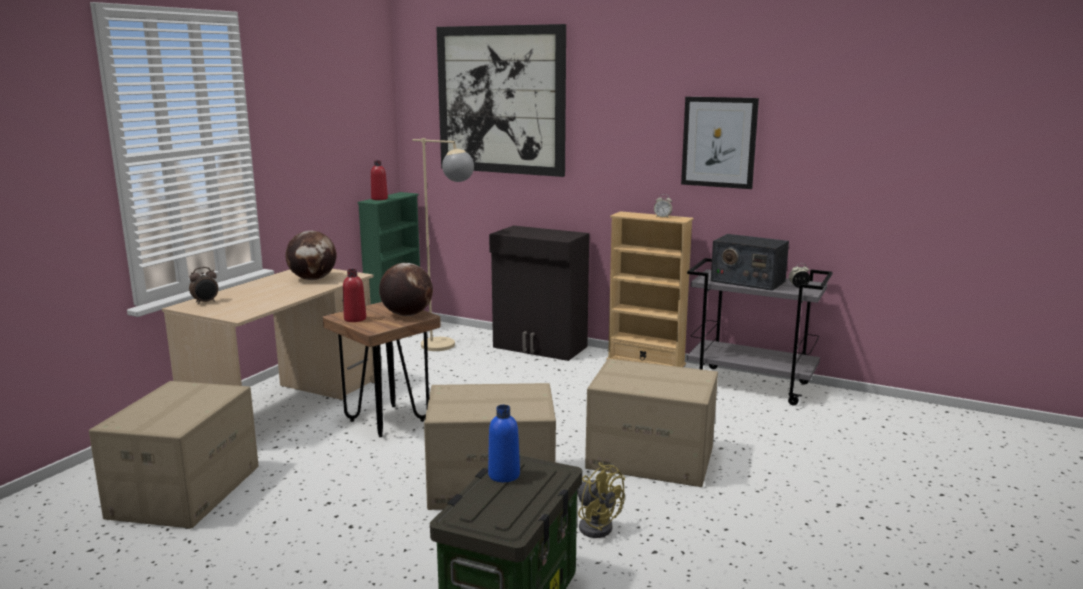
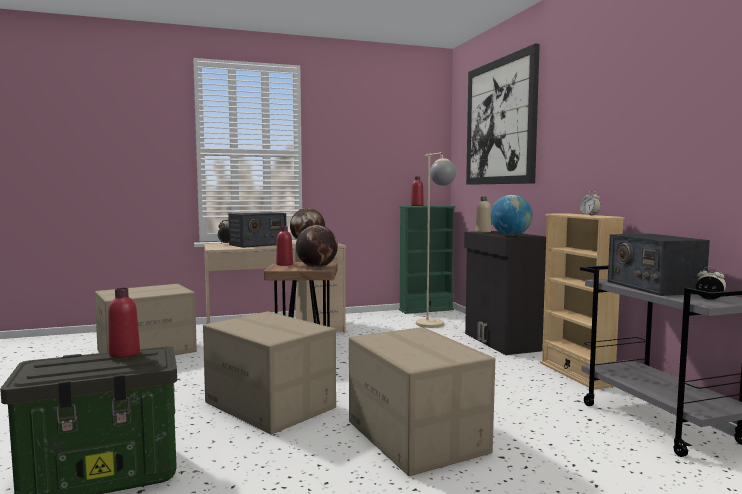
camera: 45 degrees right, 10 degrees down
blue bottle [488,405,520,482] -> red bottle [108,288,140,358]
yellow fan [577,462,625,538] -> none
picture [681,97,759,189] -> none
none -> radio [228,212,286,248]
none -> beige bottle [476,197,491,233]
none -> globe [491,195,533,236]

